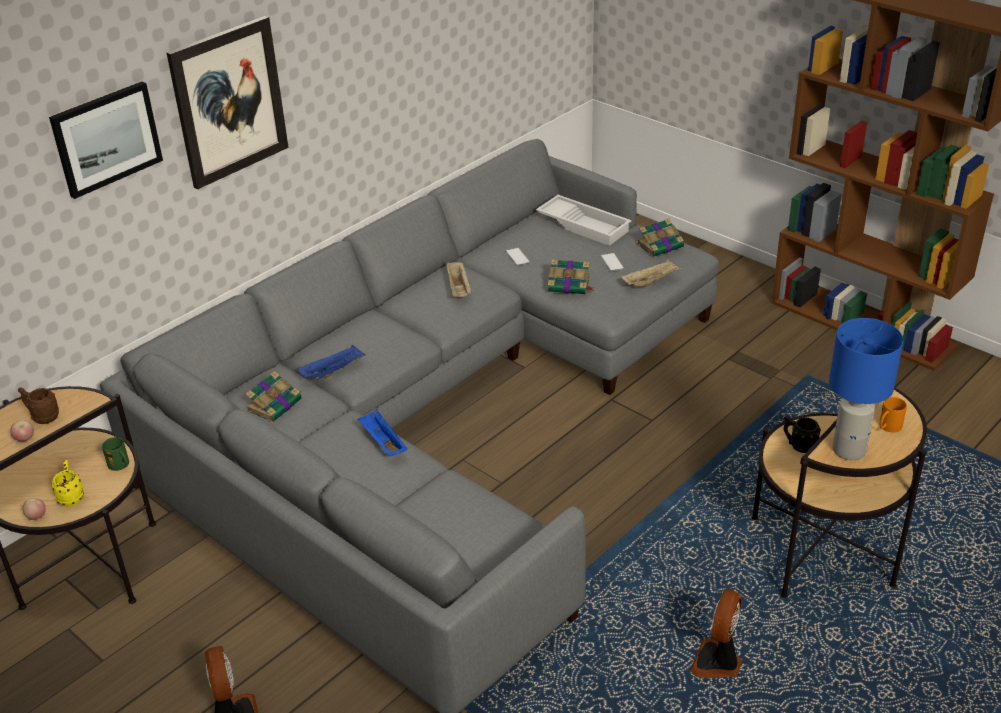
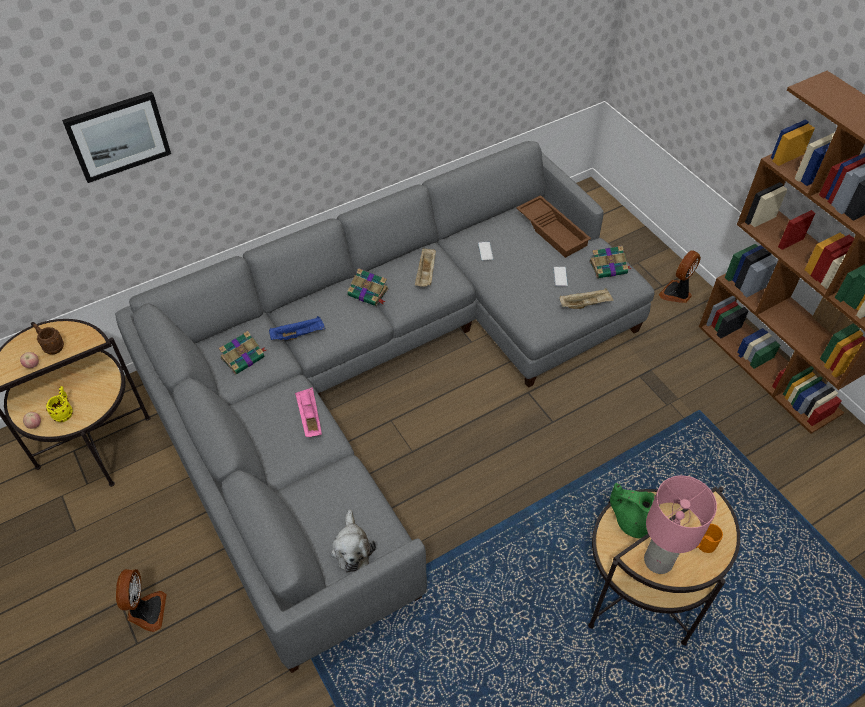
camera: 15 degrees right, 15 degrees up
green mug [102,437,129,471] -> none
picture [167,16,289,189] -> none
blue tray [358,409,408,456] -> pink tray [295,387,322,437]
white tray [536,195,632,246] -> brown tray [516,195,591,258]
book [548,259,594,294] -> book moved to [347,268,389,306]
fan [690,589,742,678] -> fan moved to [658,250,701,303]
black mug [784,415,821,453] -> green teapot [610,483,660,538]
blue table lamp [829,318,904,460] -> pink table lamp [644,475,717,574]
none -> plush toy [331,510,376,573]

